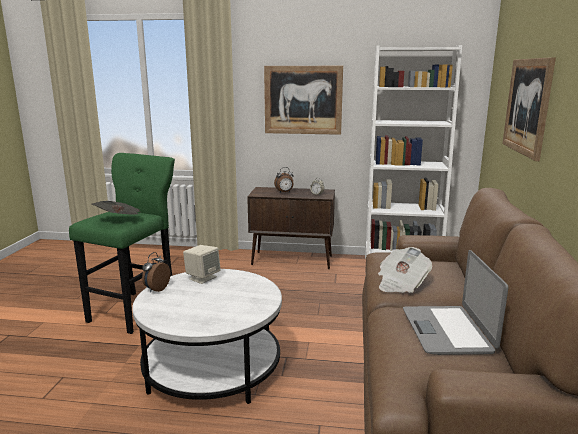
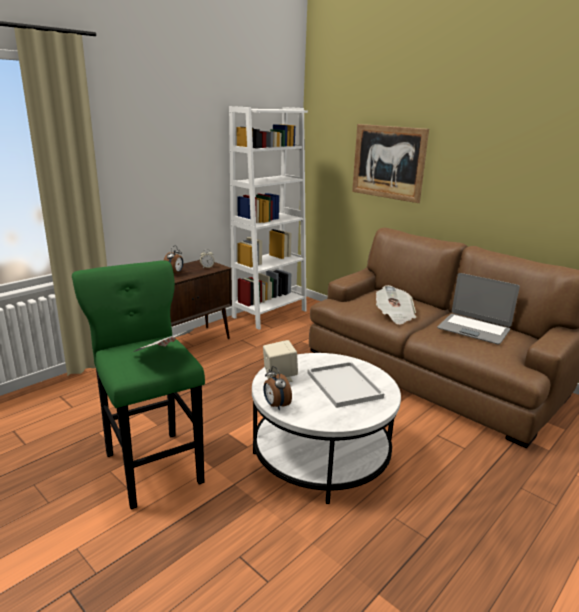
camera: 55 degrees left, 5 degrees up
picture [264,66,343,135] -> none
none -> white tray [308,362,384,408]

